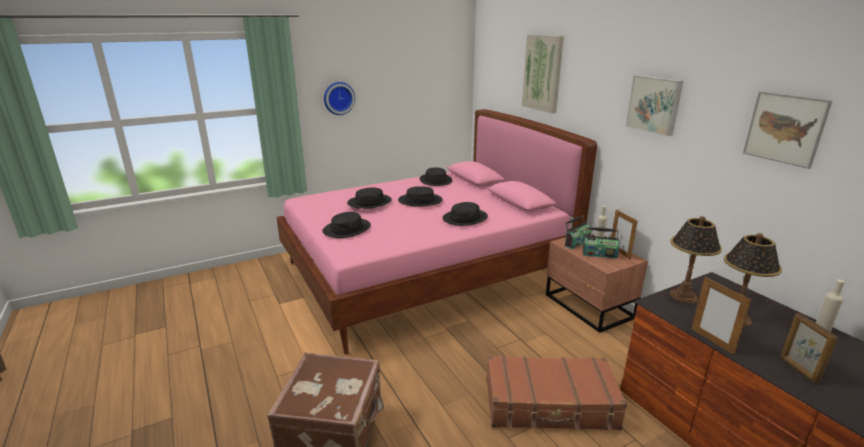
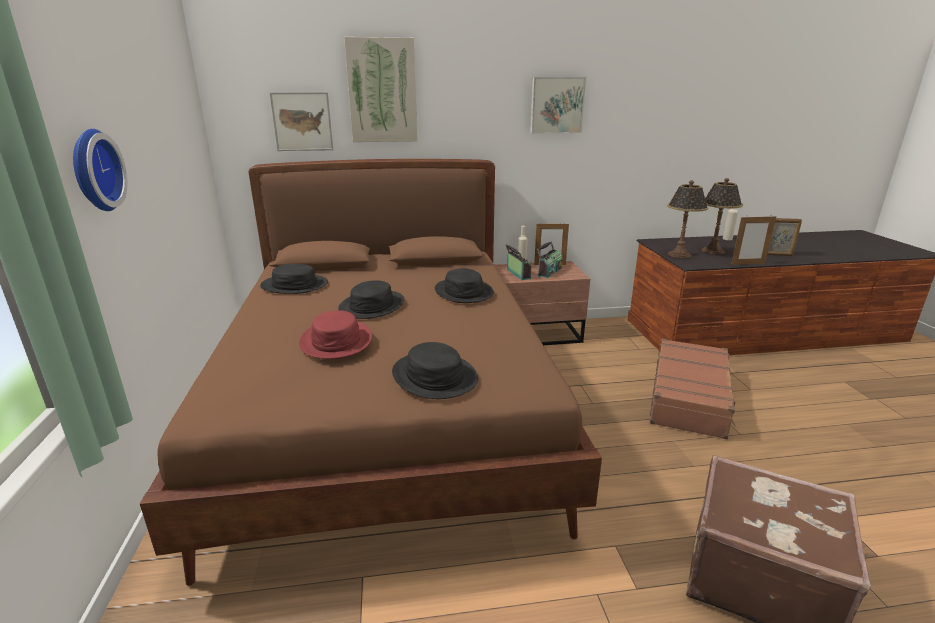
camera: 70 degrees left, 0 degrees up
pink bed [276,109,597,355] -> brown bed [140,159,602,586]
black hat [347,187,392,209] -> red hat [299,310,372,359]
picture [743,91,833,169] -> picture moved to [269,92,333,151]

